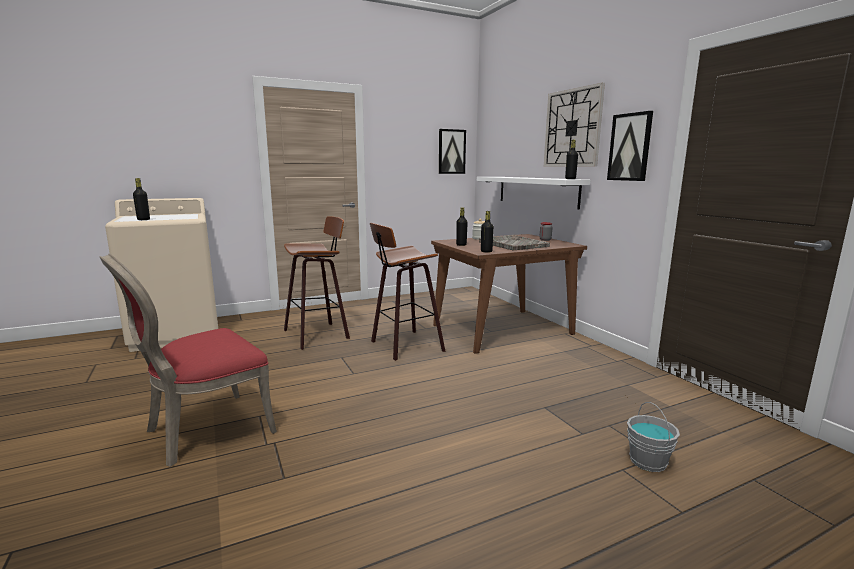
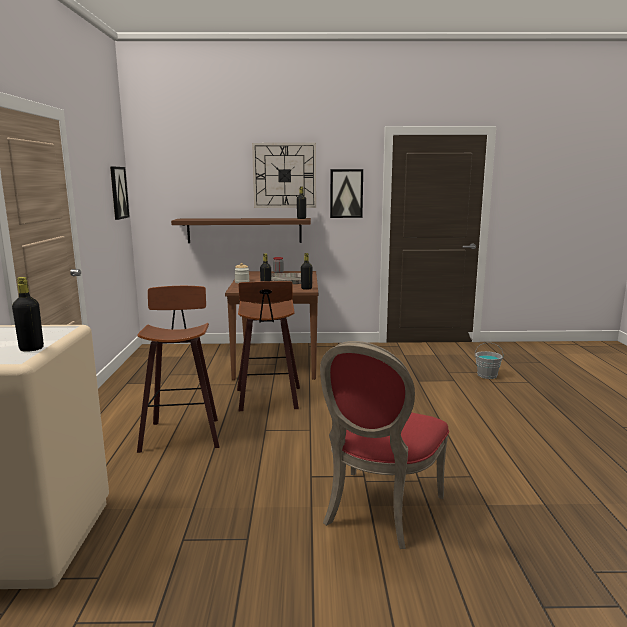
camera: 65 degrees left, 0 degrees up
red chair [99,253,277,467] -> red chair turned 45 degrees clockwise [320,341,449,549]
white shelf [477,177,590,209] -> brown shelf [171,218,311,243]

